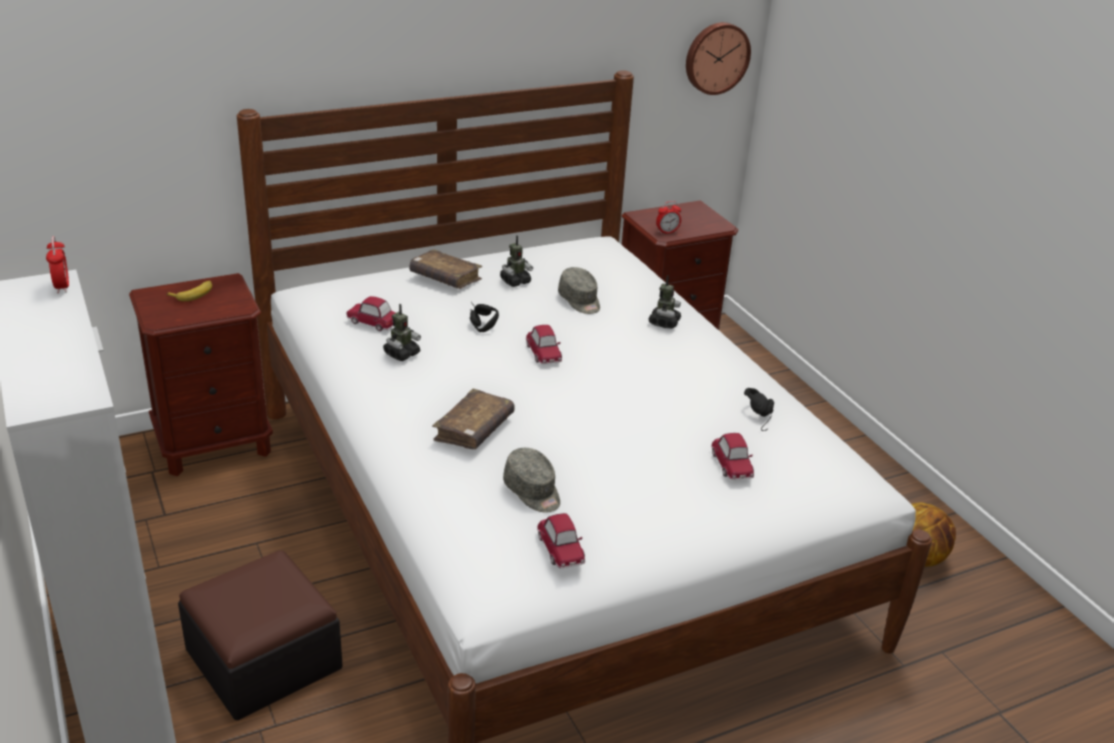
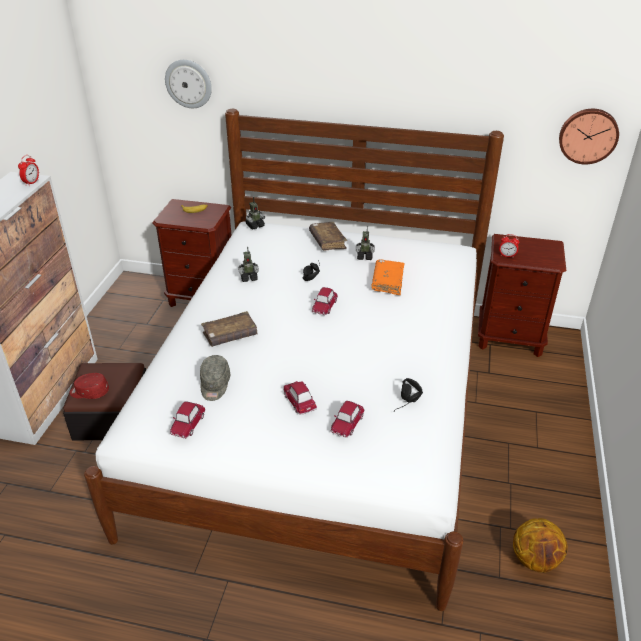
camera: 40 degrees right, 5 degrees up
toy car [346,296,396,331] -> toy car moved to [283,381,317,415]
grey cap [558,267,600,314] -> orange book [372,259,405,295]
toy robot [648,275,681,328] -> toy robot moved to [245,197,265,229]
none -> red cap [70,373,109,399]
none -> wall clock [165,60,212,108]

